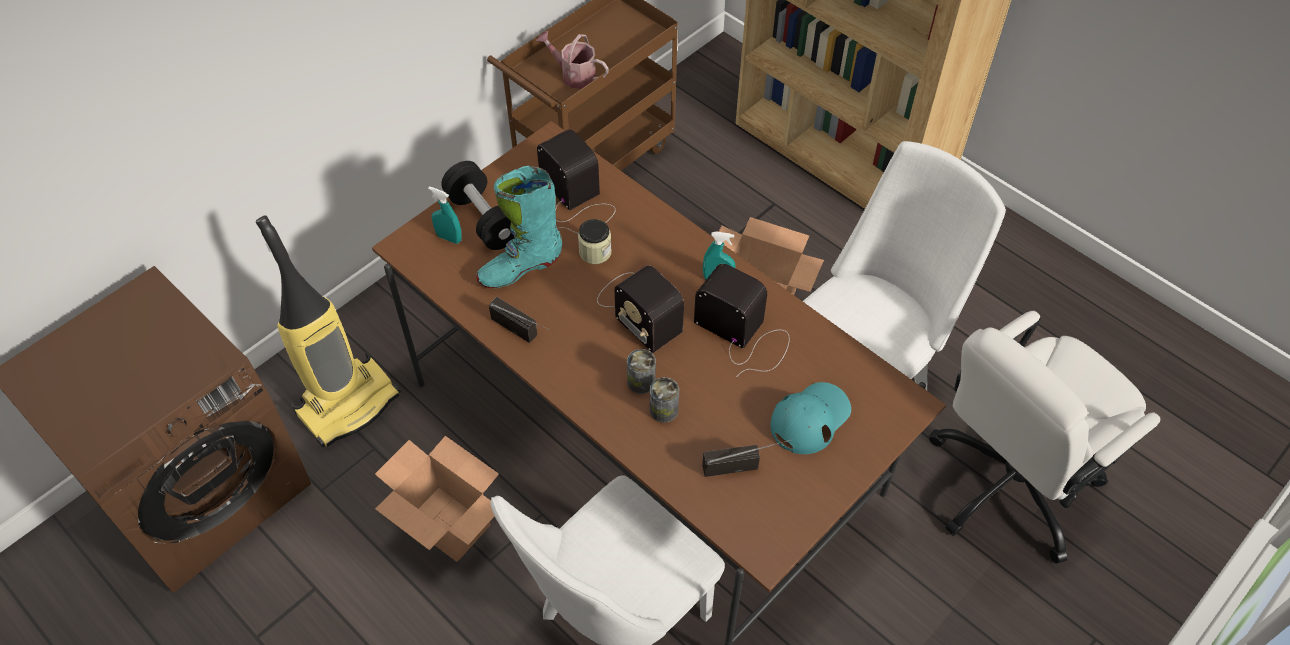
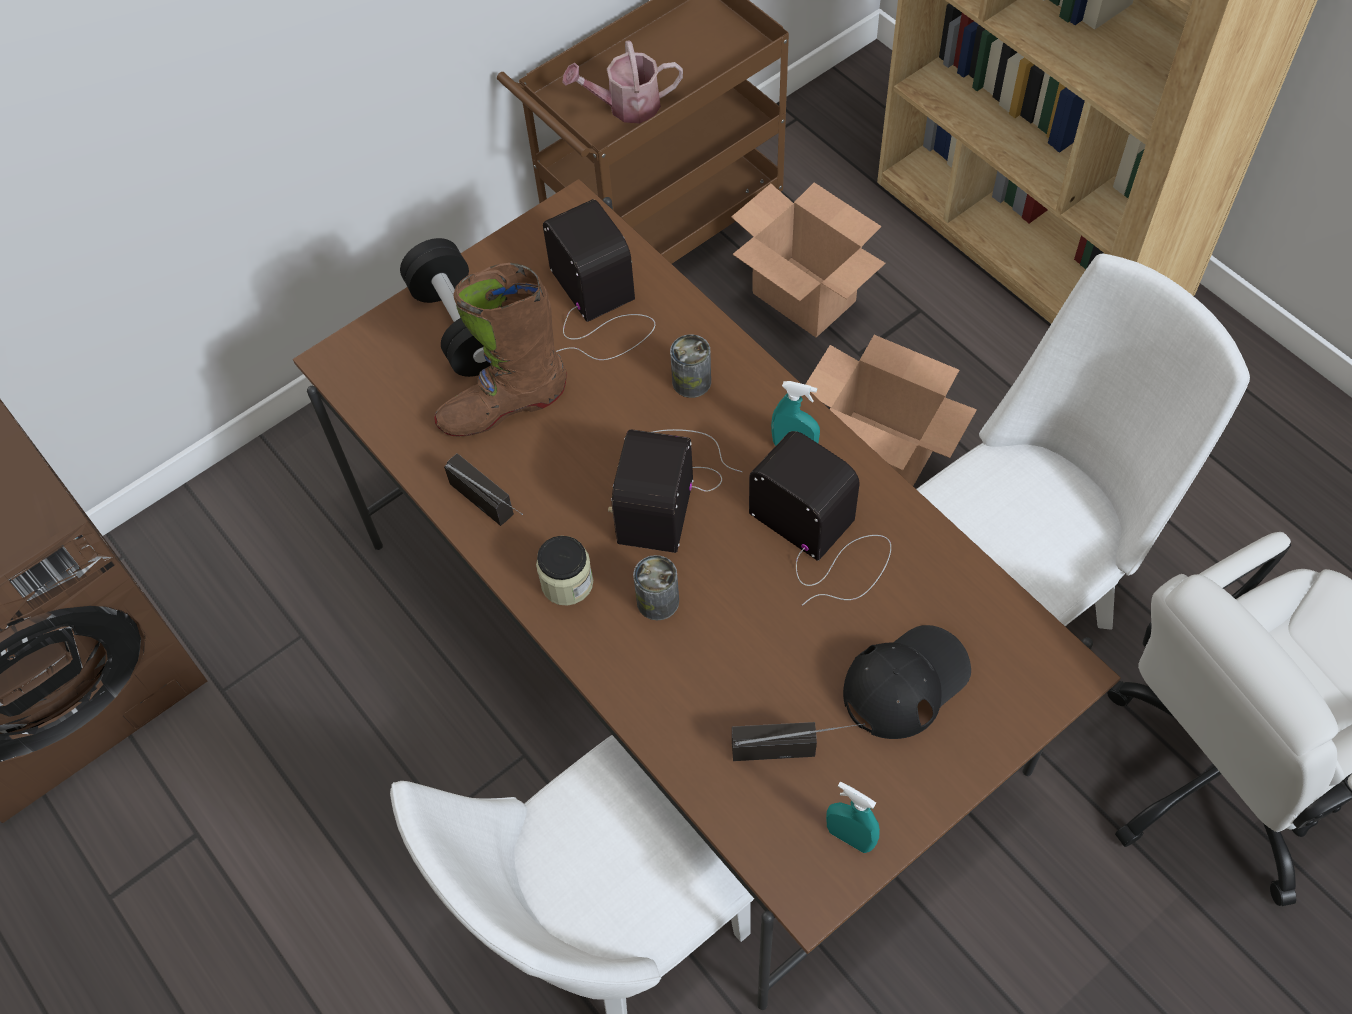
camera: 10 degrees right, 5 degrees up
vacuum cleaner [256,215,401,447] -> none
cardboard box [375,436,499,562] -> cardboard box moved to [732,182,886,337]
turquoise spray bottle [428,186,462,244] -> turquoise spray bottle moved to [826,781,880,853]
turquoise boot [477,166,562,288] -> brown boot [434,263,567,437]
watering can [536,31,609,89] -> watering can turned 45 degrees counterclockwise [562,40,683,123]
jar [578,219,612,264] -> jar moved to [536,536,593,606]
radio [597,265,684,353] -> radio turned 45 degrees clockwise [608,429,743,553]
can [650,377,679,423] -> can moved to [670,334,711,398]
turquoise cap [770,382,851,454] -> black cap [843,625,971,739]

